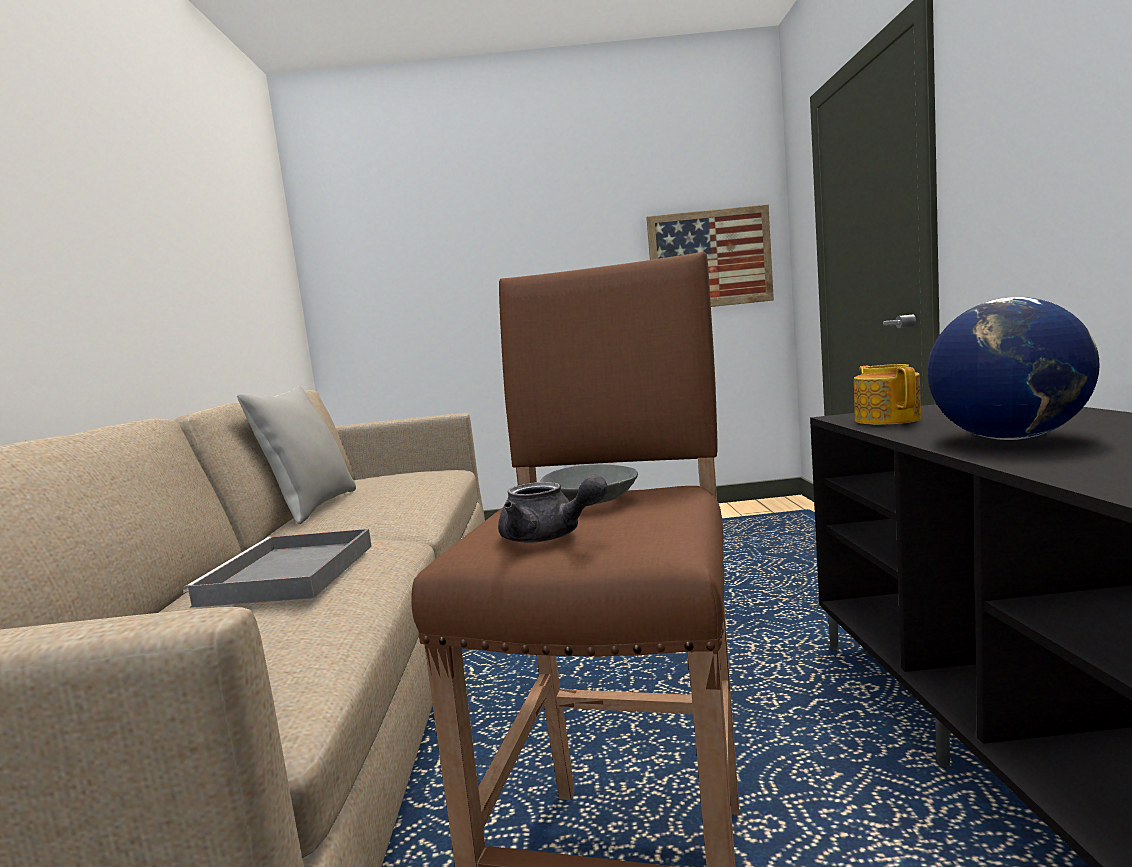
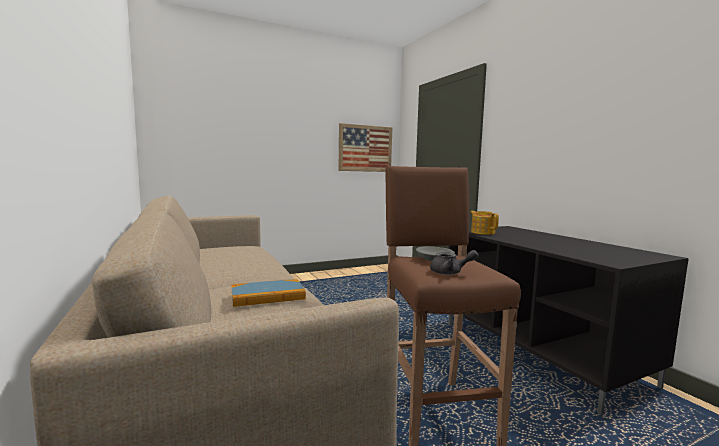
camera: 25 degrees left, 0 degrees up
grey tray [183,529,372,608] -> book [231,279,306,307]
grey pillow [237,386,356,524] -> none
globe [927,297,1100,440] -> none

